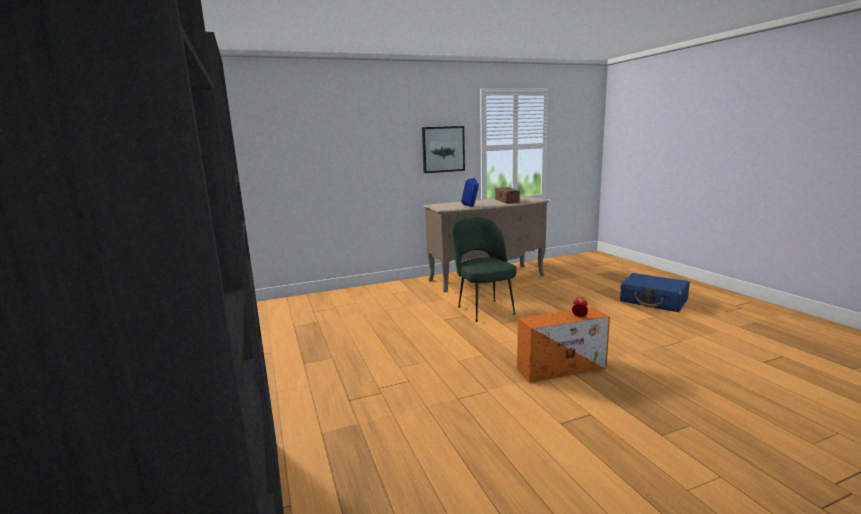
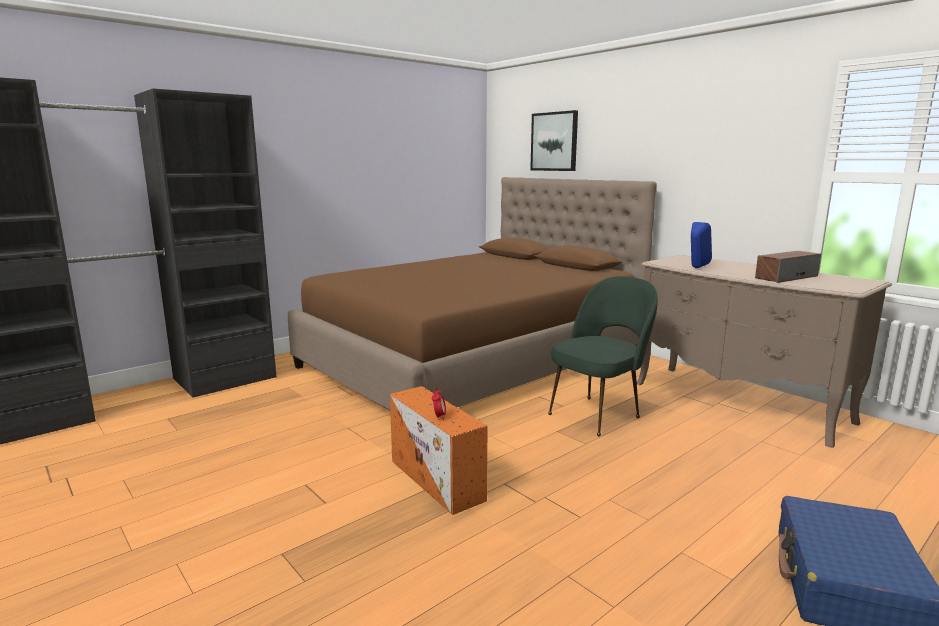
camera: 70 degrees right, 0 degrees up
picture [422,126,465,173] -> picture moved to [530,110,578,171]
none -> brown bed [288,177,657,411]

